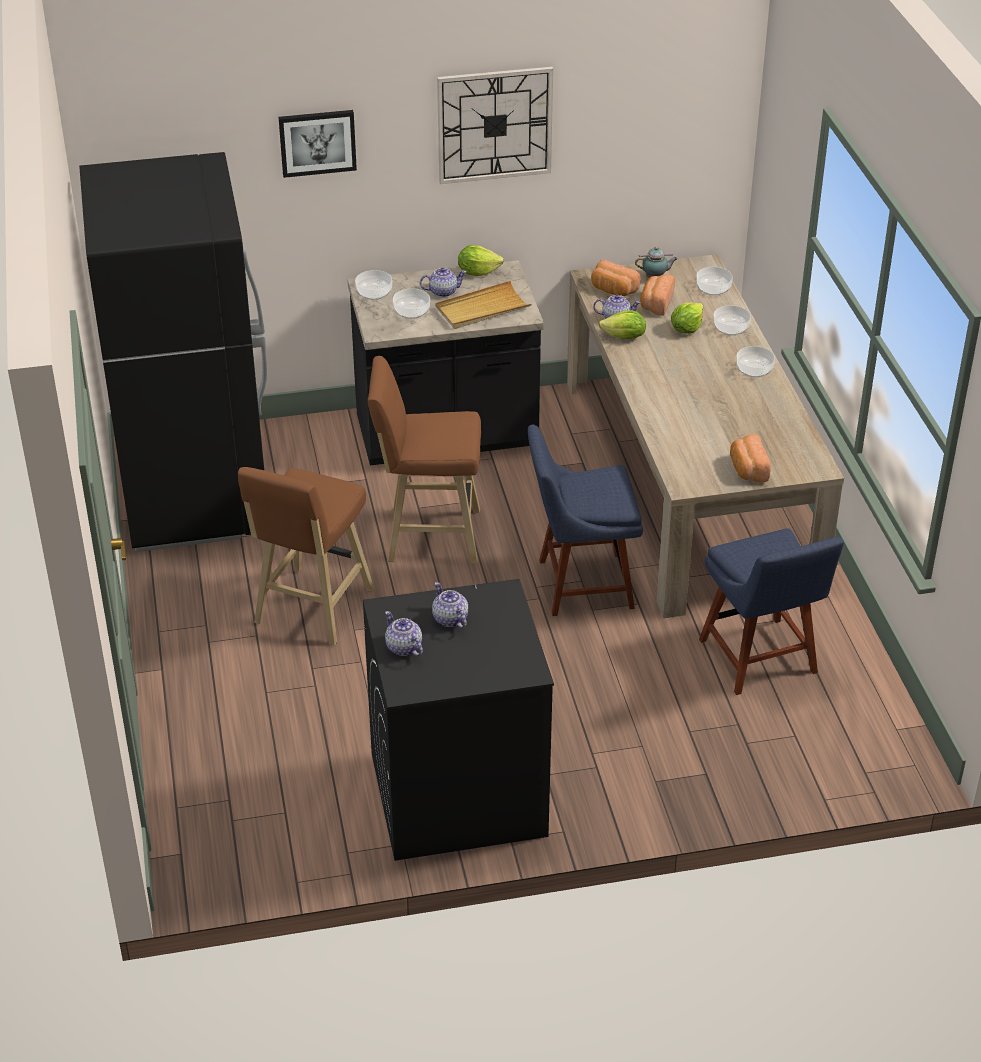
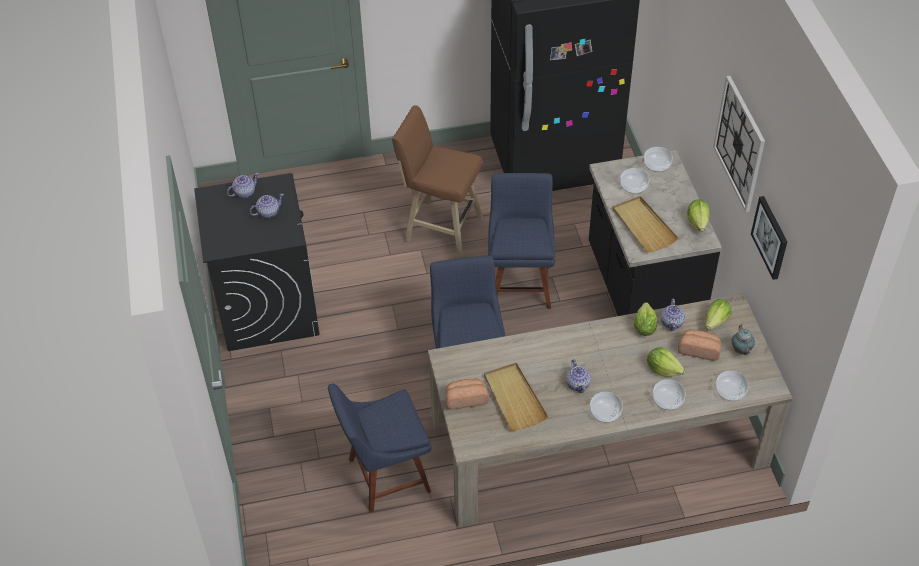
camera: 90 degrees right, 10 degrees up
picture [278,110,357,178] -> picture moved to [751,196,787,280]
brown stool [368,356,481,563] -> blue chair [488,173,555,309]
teapot [420,268,466,297] -> teapot moved to [566,360,591,393]
bread [591,260,641,296] -> lettuce [705,299,732,331]
none -> beige tray [484,363,548,431]

